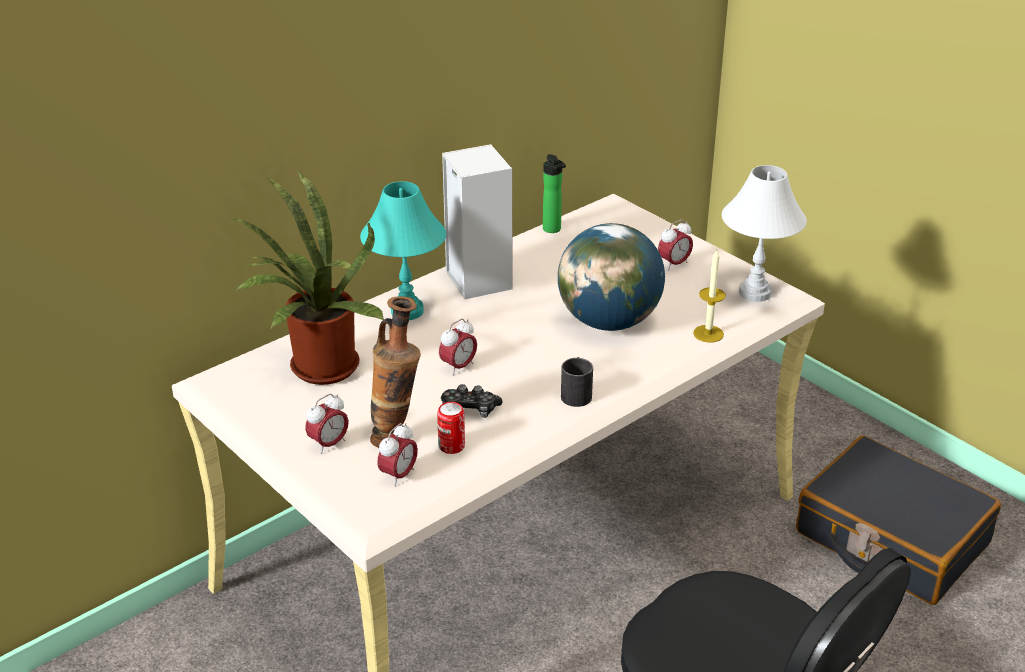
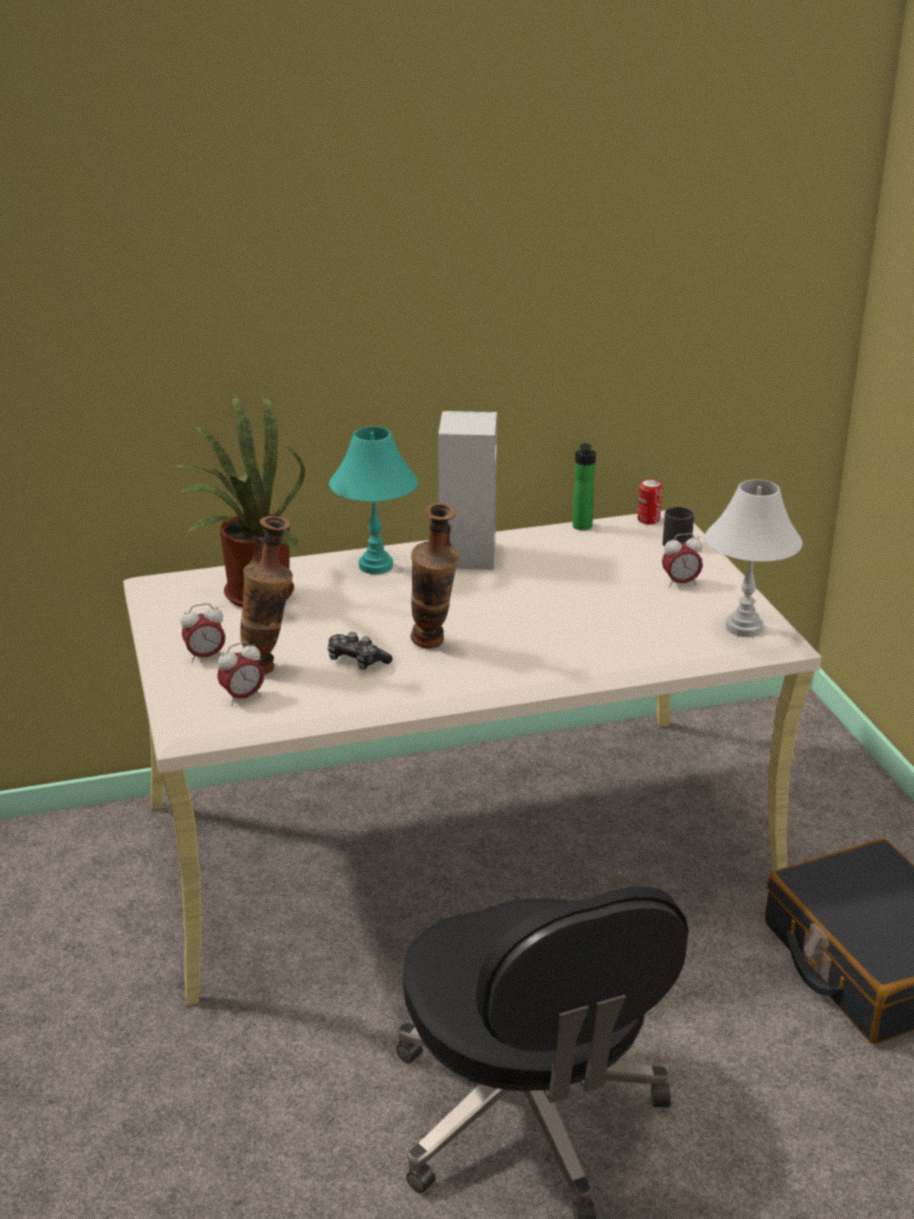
camera: 25 degrees right, 5 degrees down
can [437,402,465,454] -> can moved to [637,479,662,524]
alarm clock [439,319,477,376] -> none
globe [558,223,665,331] -> none
black mug [561,357,593,407] -> black mug moved to [663,507,694,547]
candle [693,250,726,343] -> none
none -> vase [411,503,459,649]

